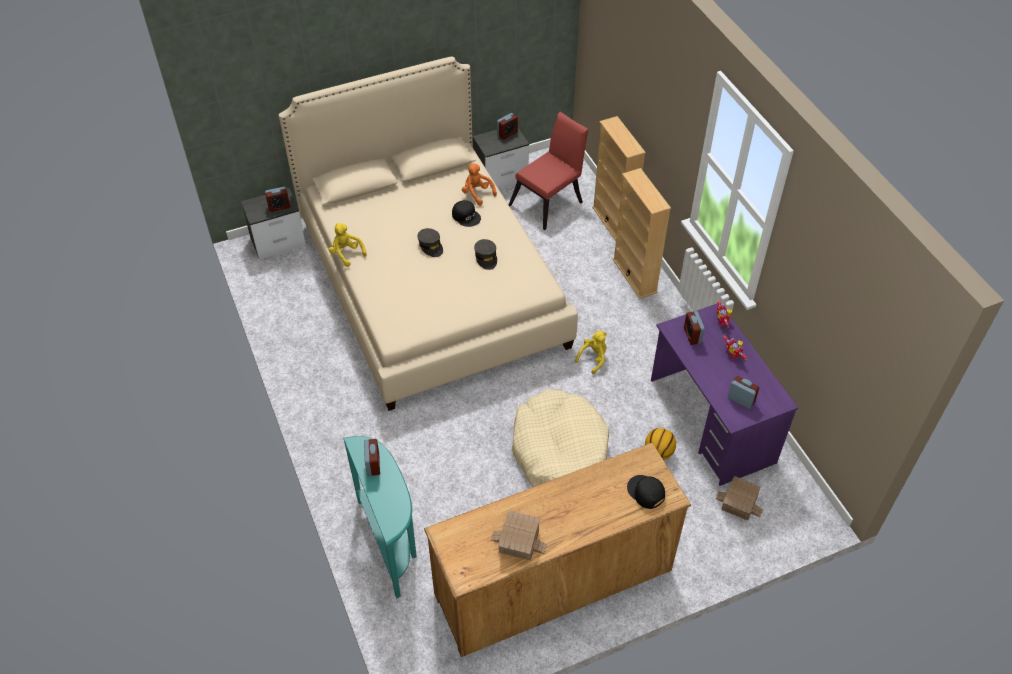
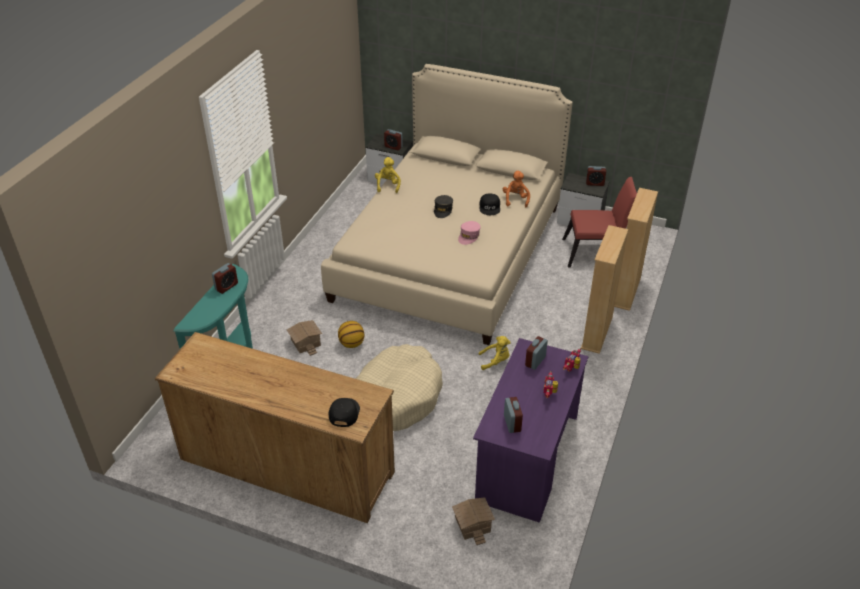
camera: 45 degrees right, 10 degrees down
grey cap [474,239,497,270] -> pink cap [458,221,481,245]
toy house [491,511,547,561] -> toy house moved to [287,320,322,356]
basketball [645,428,676,460] -> basketball moved to [338,321,364,348]

